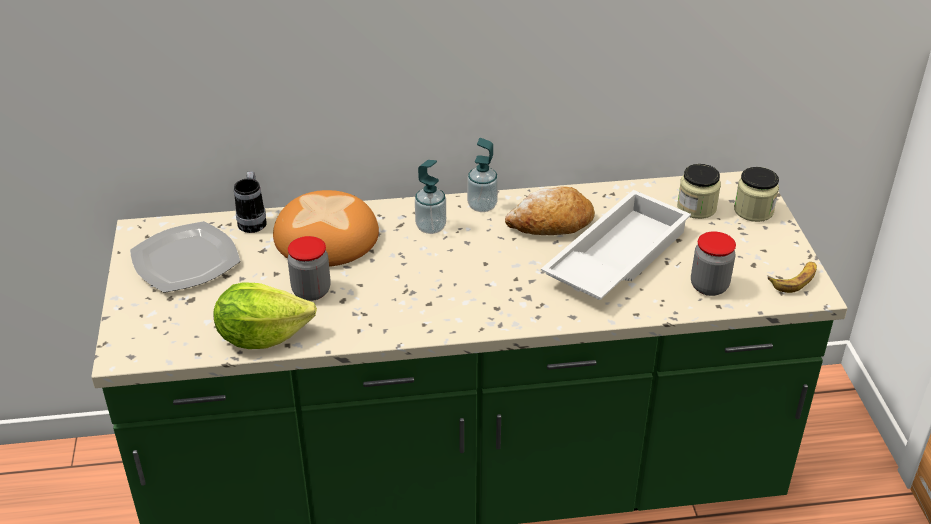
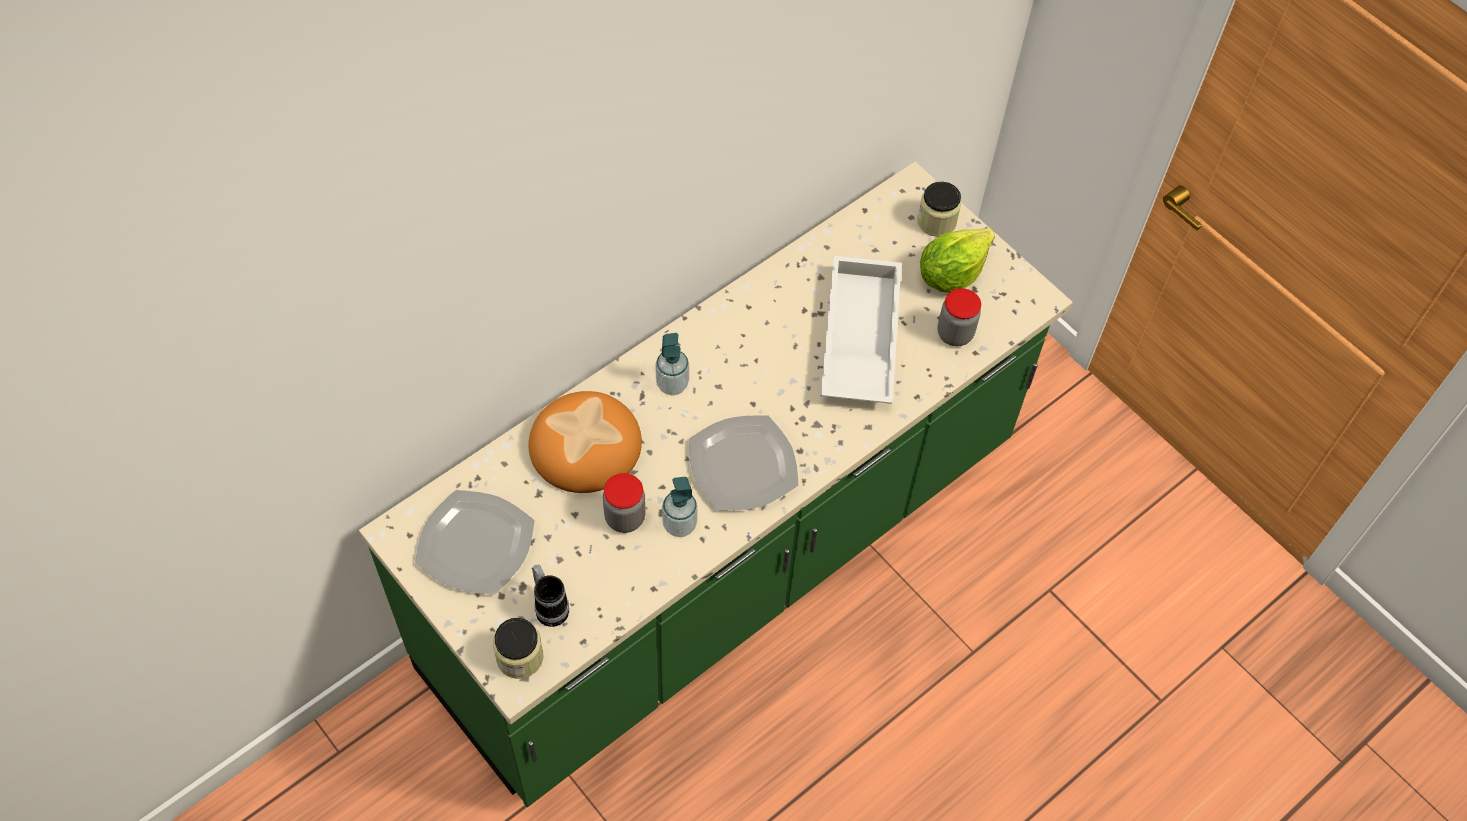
camera: 35 degrees left, 20 degrees up
lettuce [213,282,317,349] -> lettuce moved to [920,228,995,293]
mug [234,171,267,233] -> mug moved to [532,565,569,627]
soap dispenser [467,138,498,212] -> soap dispenser moved to [662,477,698,537]
bread [505,186,595,235] -> none
jar [677,164,721,219] -> jar moved to [493,618,543,679]
banana [768,262,817,293] -> none
none -> plate [688,415,798,511]

